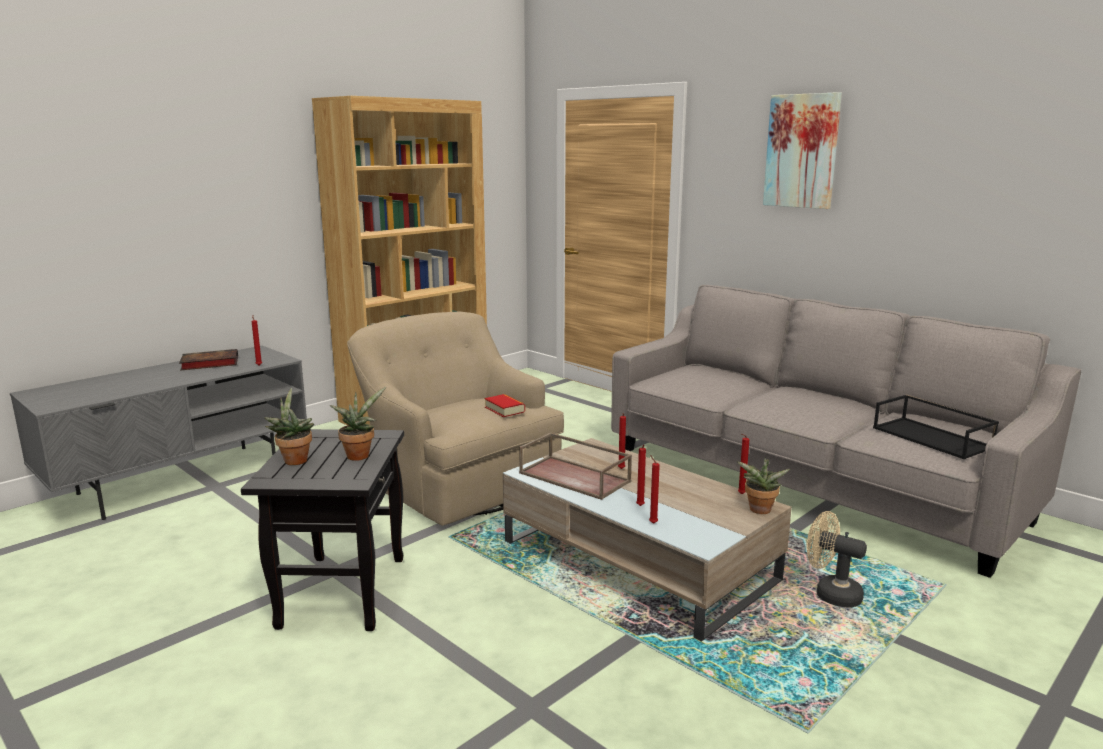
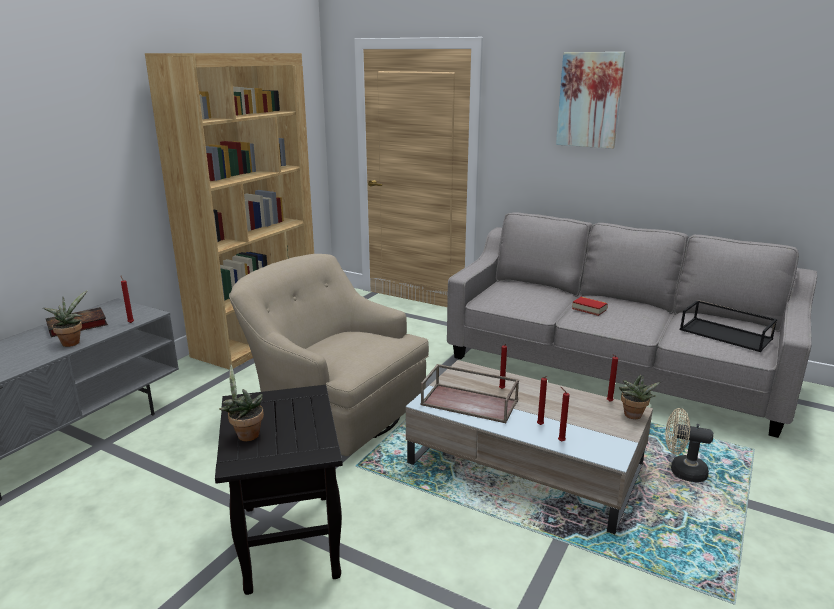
camera: 15 degrees left, 5 degrees up
potted plant [330,387,386,461] -> potted plant moved to [43,290,88,347]
book [484,394,525,417] -> book moved to [572,297,608,316]

